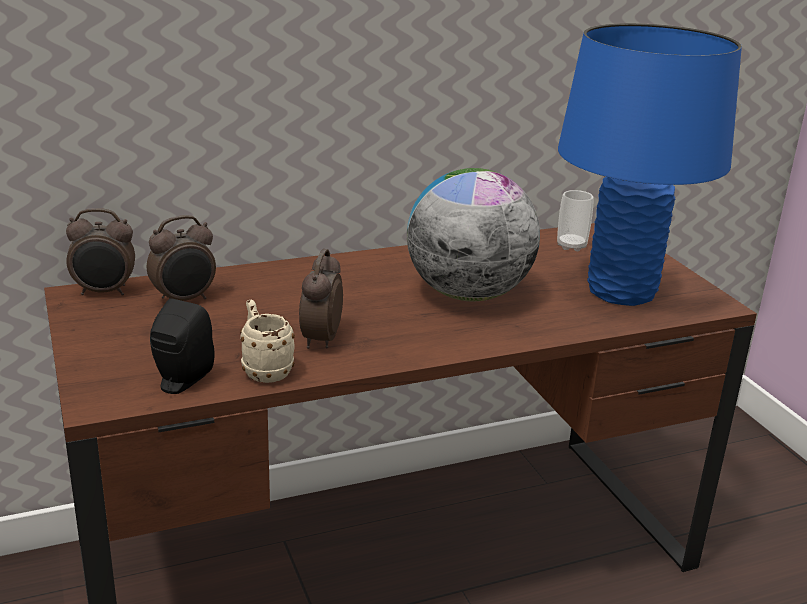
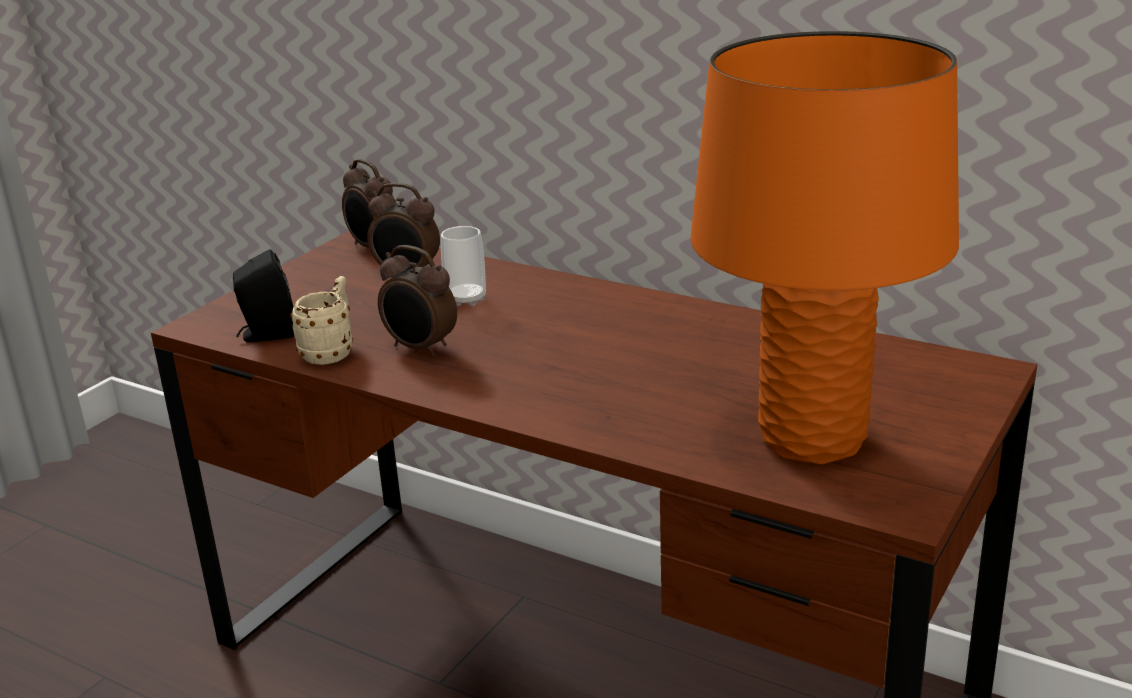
camera: 55 degrees right, 0 degrees up
alarm clock [299,249,343,349] -> alarm clock turned 120 degrees counterclockwise [378,245,457,357]
globe [407,168,540,302] -> none
cup [557,190,594,251] -> cup moved to [441,226,486,306]
blue table lamp [558,23,742,306] -> orange table lamp [690,31,959,464]

